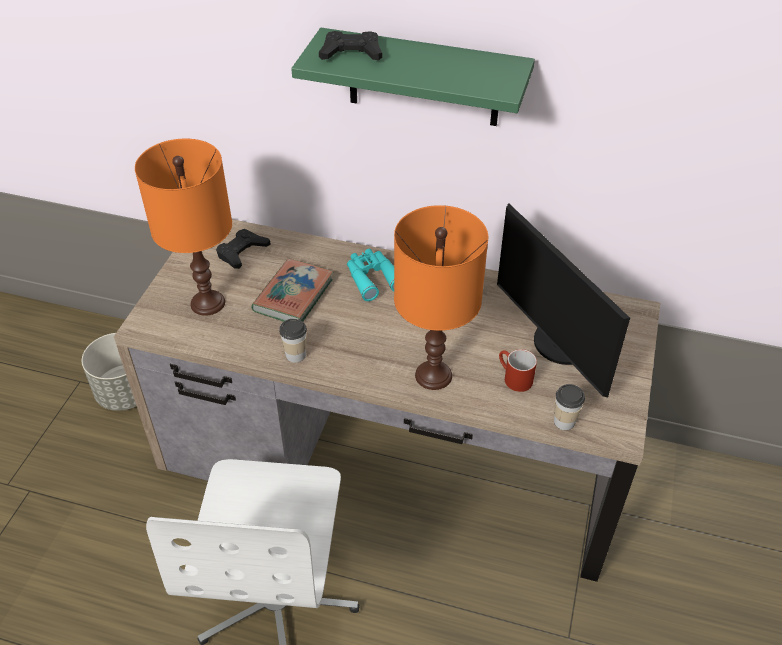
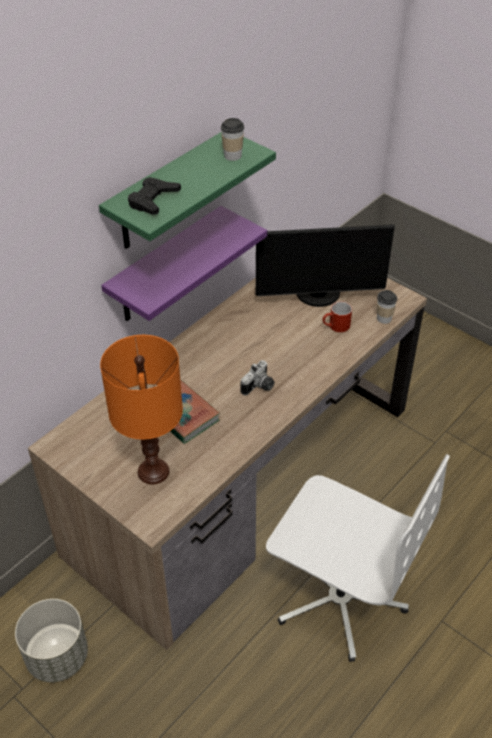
camera: 65 degrees left, 0 degrees up
black game controller [216,229,271,269] -> none
cup [279,319,307,363] -> cup moved to [221,118,244,161]
turquoise binoculars [347,249,394,301] -> none
orange table lamp [394,205,488,390] -> none
none -> purple shelf [101,206,267,321]
none -> camera [240,360,275,395]

